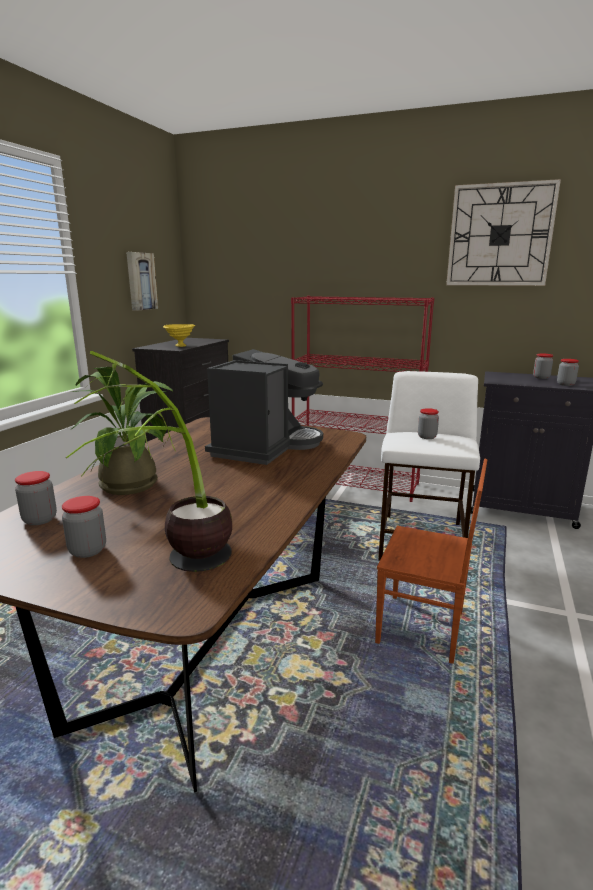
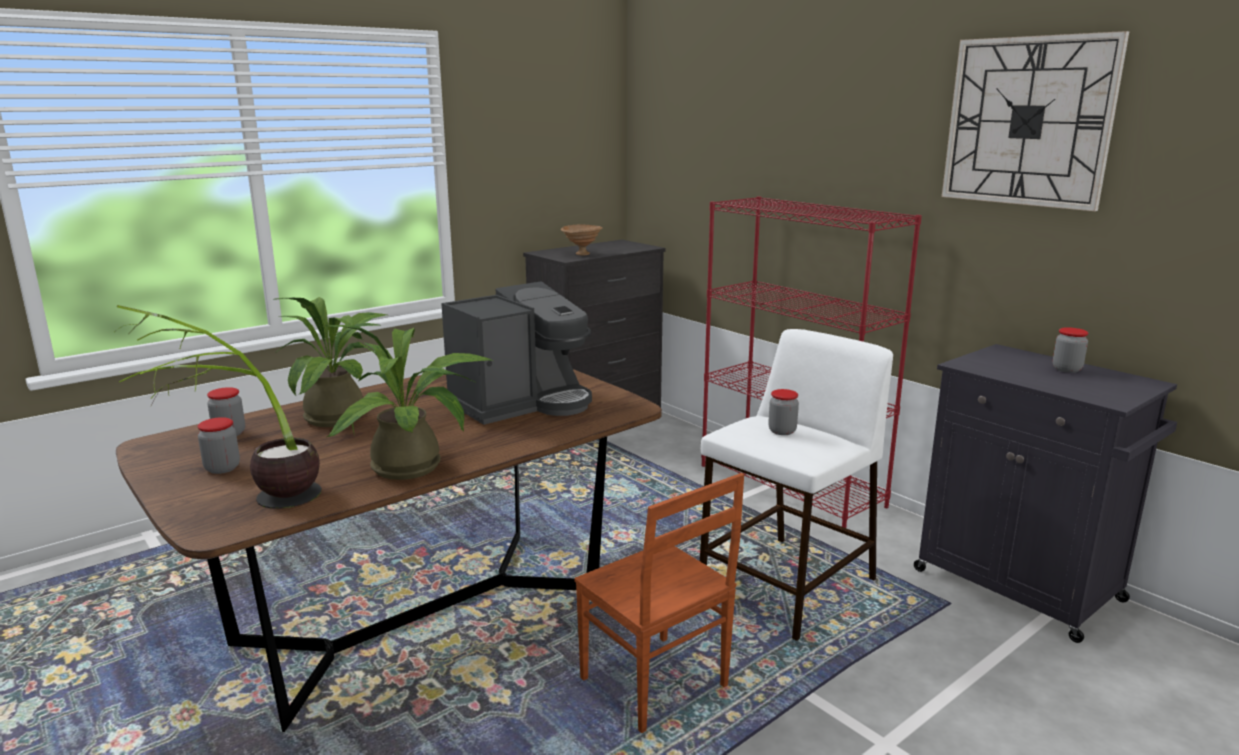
camera: 30 degrees right, 0 degrees up
picture [126,252,158,311] -> none
yellow bowl [163,324,195,347] -> brown bowl [561,225,603,255]
jar [557,359,579,386] -> none
none -> potted plant [324,325,494,480]

